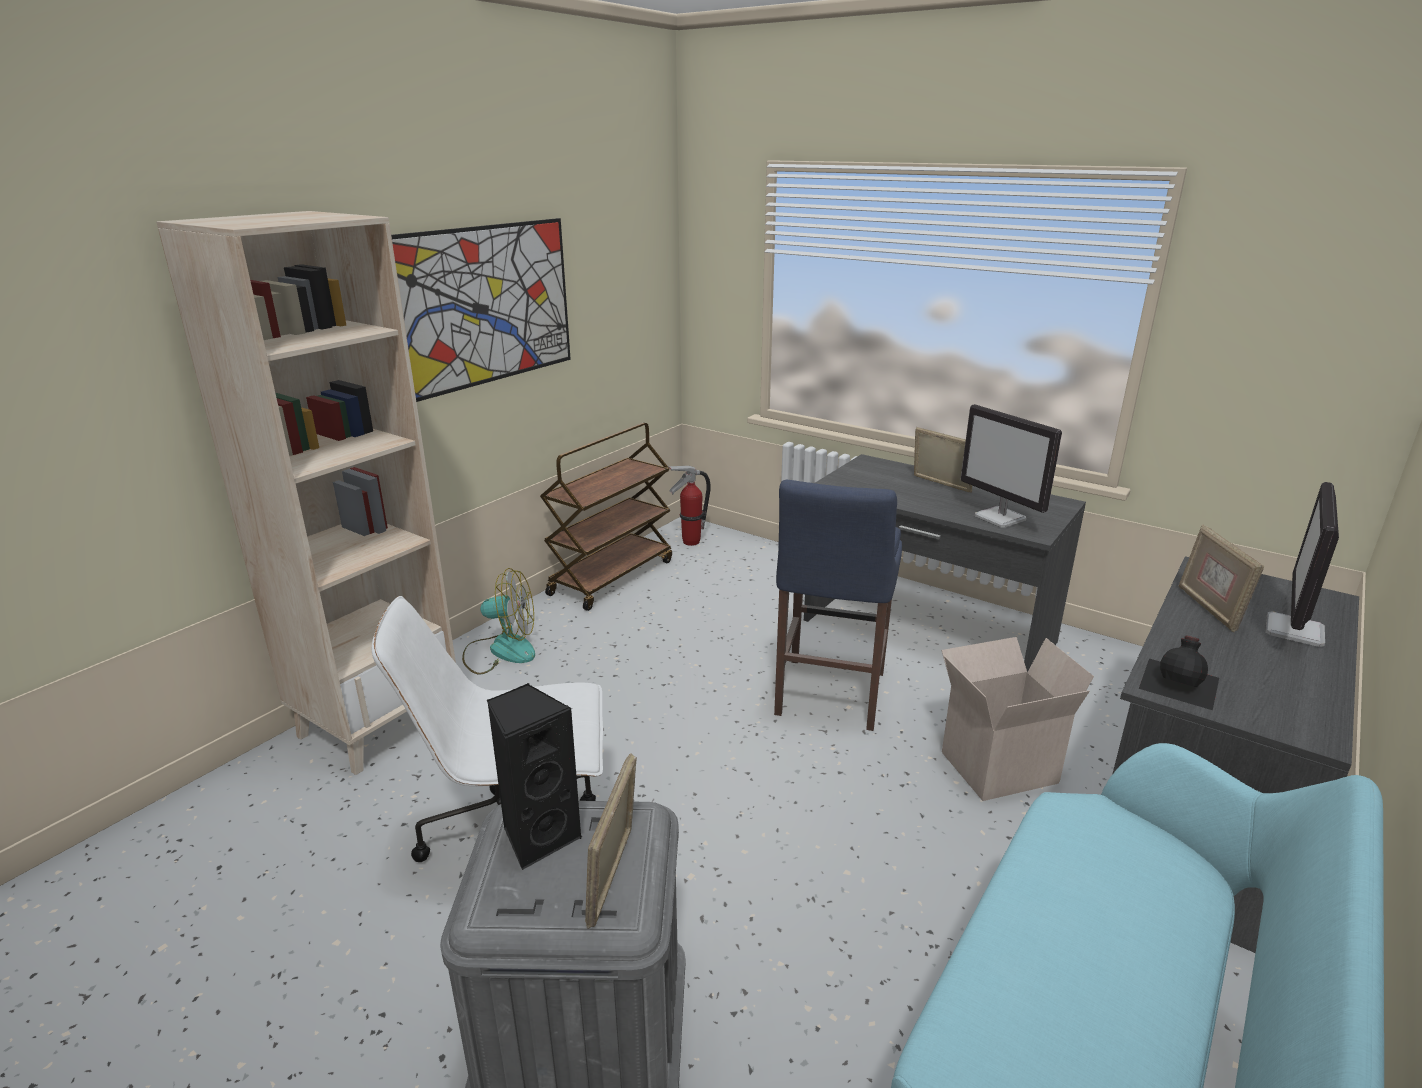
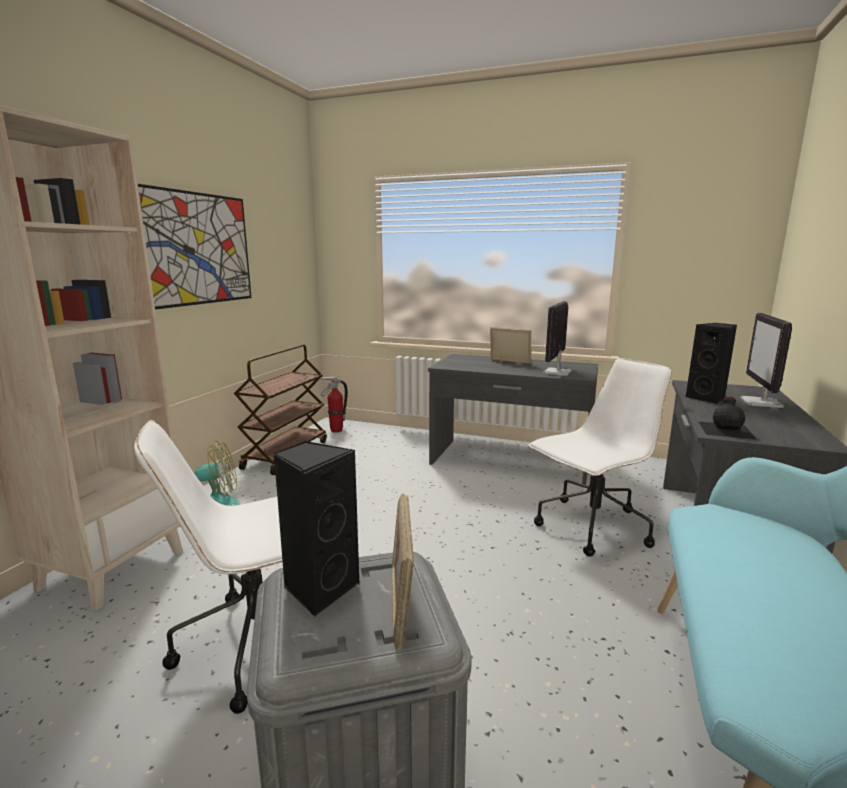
camera: 15 degrees left, 10 degrees down
blue stool [774,480,902,731] -> none
cardboard box [941,637,1094,801] -> white office chair [529,358,671,557]
monitor [961,404,1062,528] -> monitor turned 75 degrees clockwise [543,301,572,376]
picture frame [1179,525,1264,632] -> black speaker [686,323,737,404]

